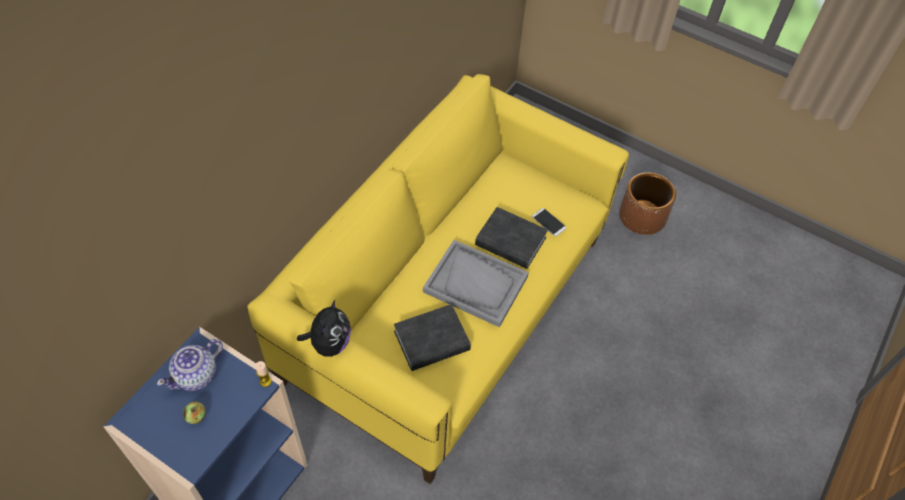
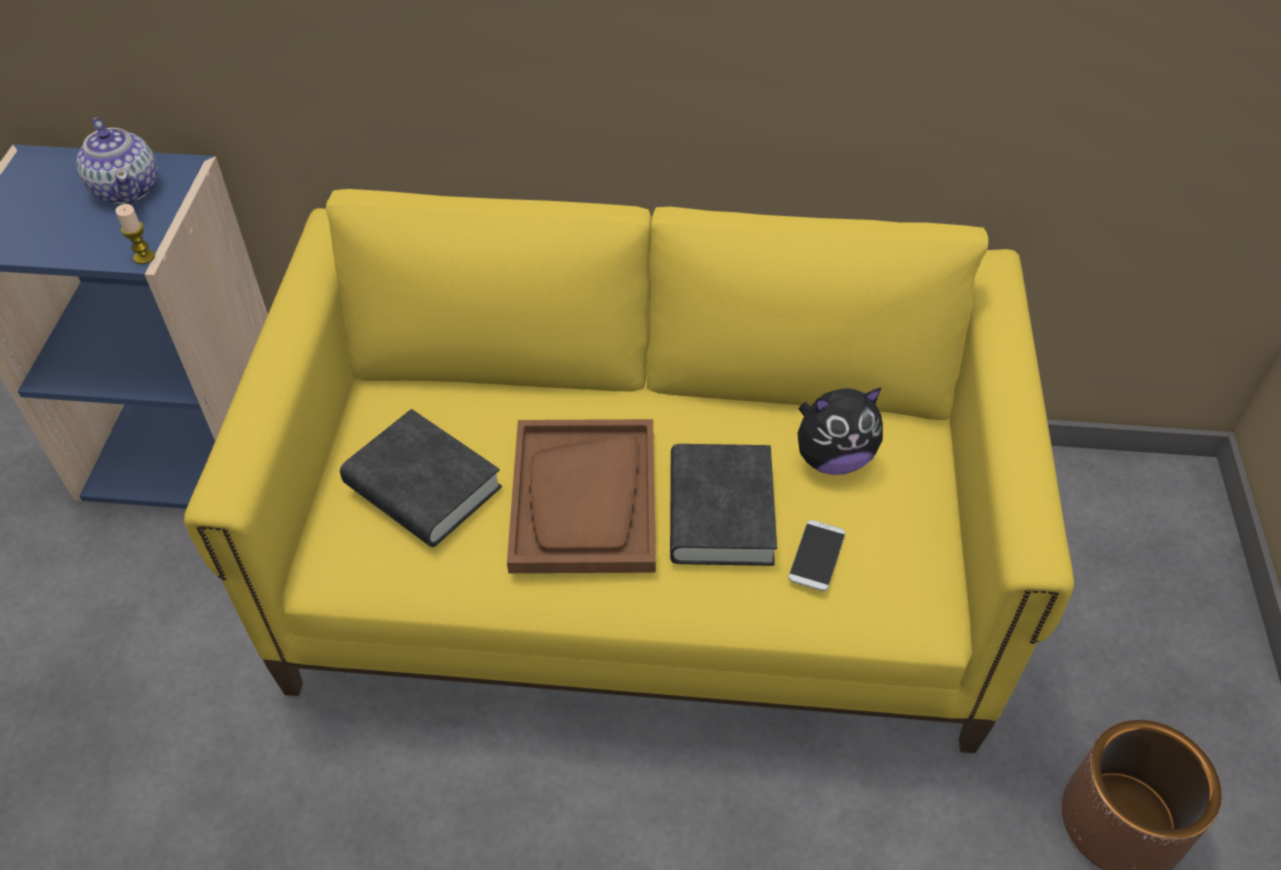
camera: 65 degrees right, 5 degrees down
teapot [157,339,223,391] -> teapot turned 135 degrees counterclockwise [77,118,158,204]
apple [183,402,205,424] -> none
plush toy [297,300,351,357] -> plush toy moved to [797,387,883,475]
grey tray [423,240,529,327] -> brown tray [507,419,656,573]

